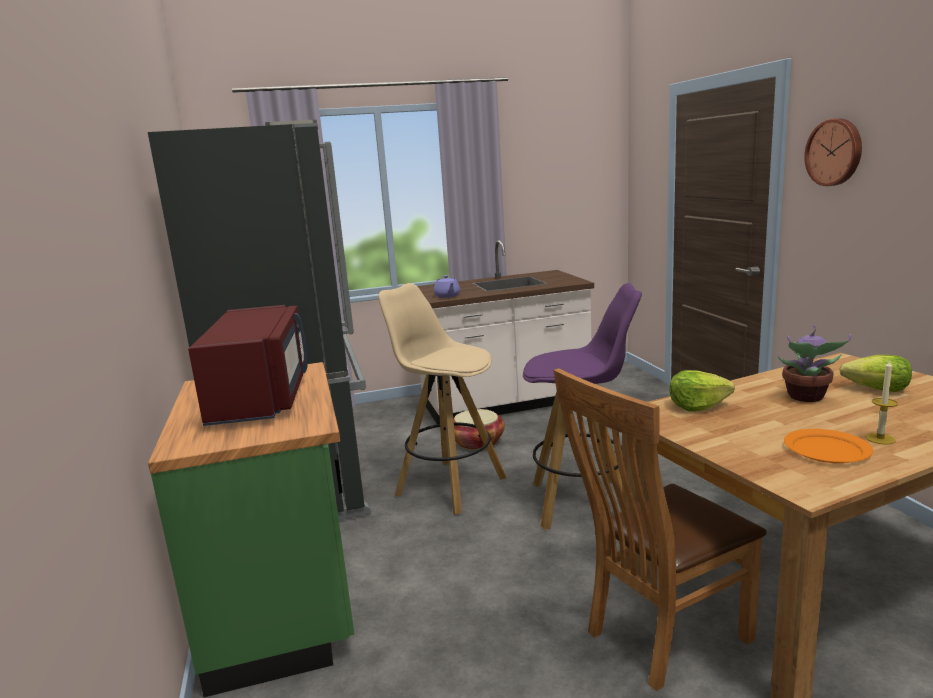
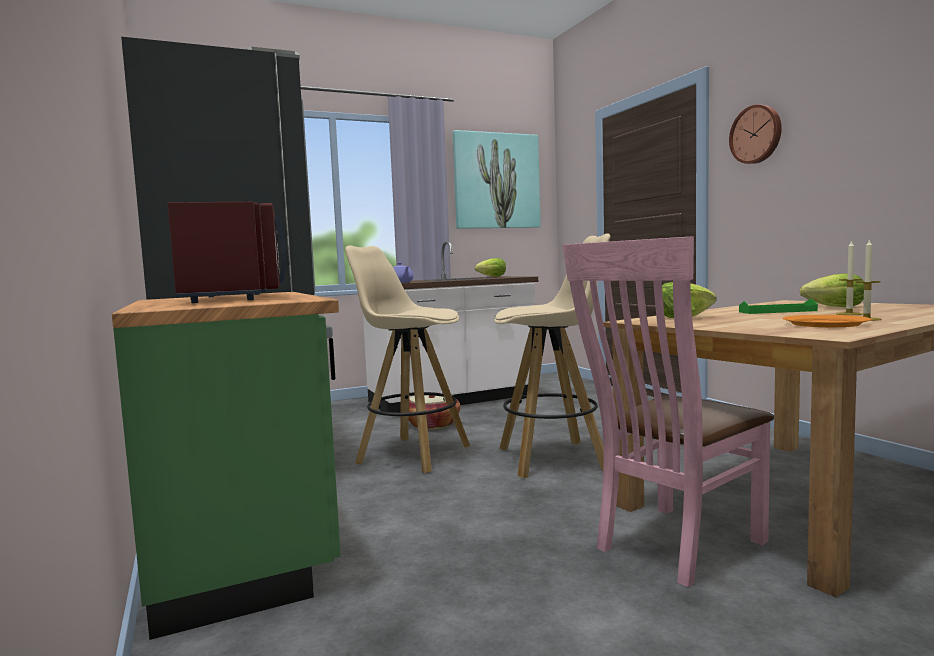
camera: 10 degrees left, 10 degrees down
purple stool [523,283,642,530] -> beige stool [494,234,610,478]
brown chair [553,368,767,691] -> pink chair [563,236,774,587]
potted plant [778,325,852,402] -> green tray [739,298,818,314]
none -> picture [453,130,541,229]
none -> lettuce [475,258,506,277]
none -> candle [836,240,863,315]

